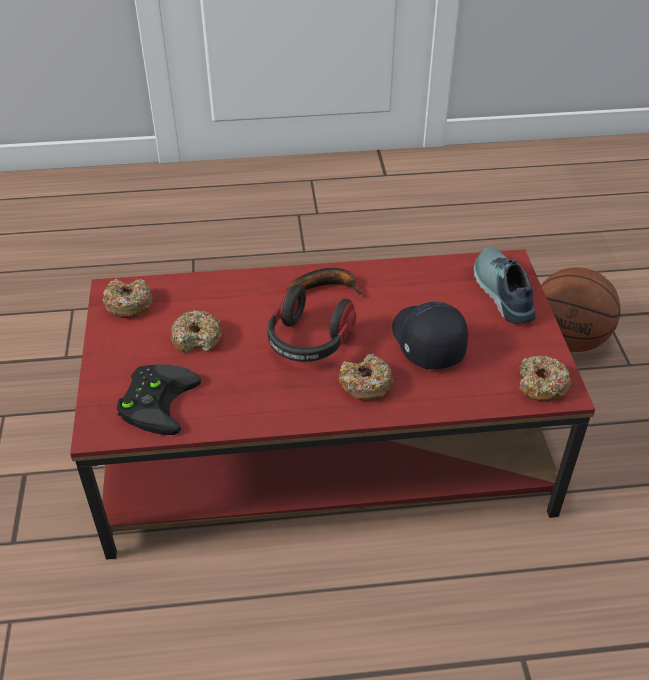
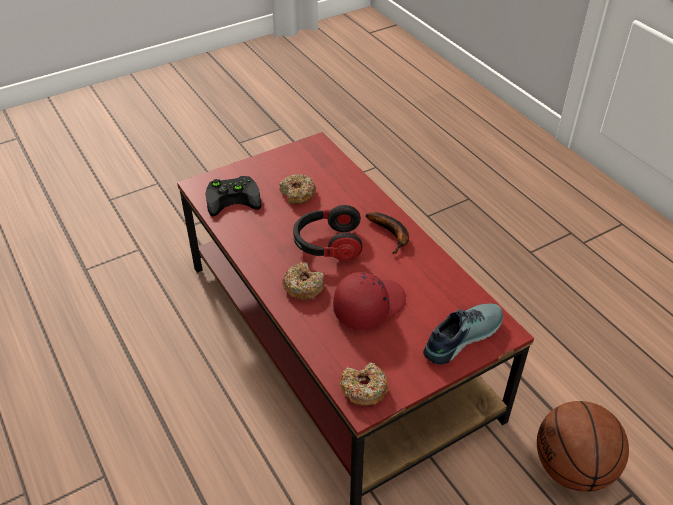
camera: 65 degrees right, 0 degrees up
donut [103,279,153,318] -> none
black cap [392,302,468,369] -> red cap [333,272,406,330]

